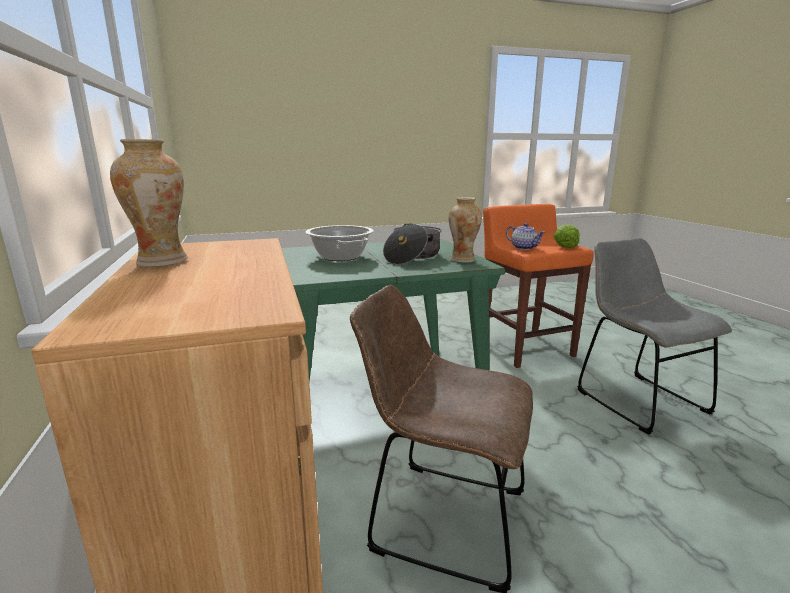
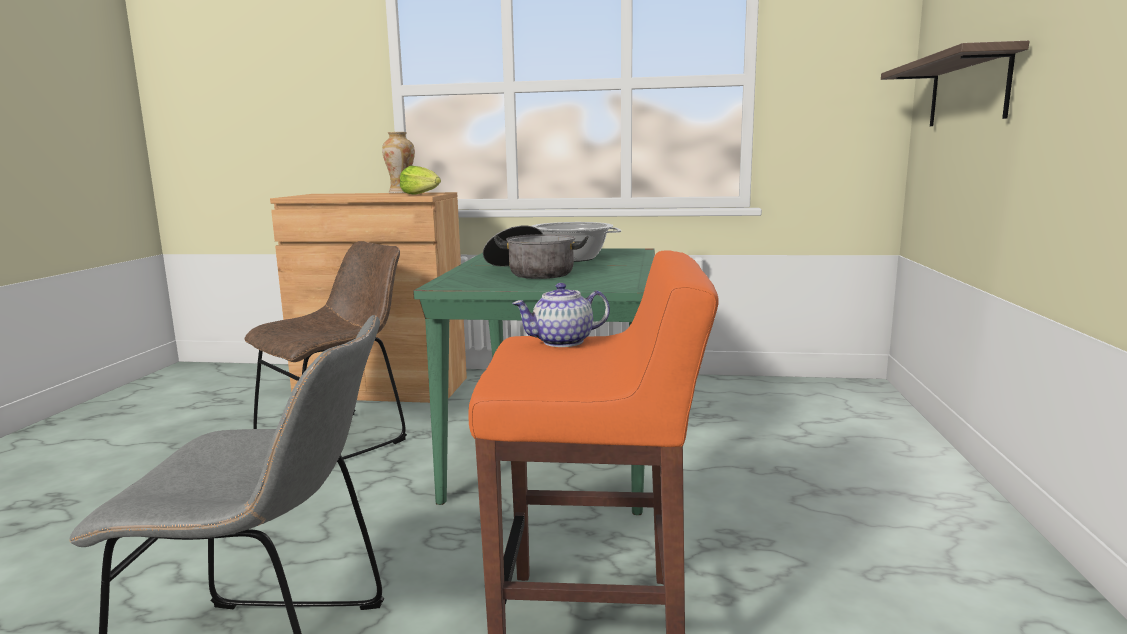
camera: 115 degrees right, 5 degrees down
vase [448,197,482,263] -> none
lettuce [553,225,580,248] -> lettuce moved to [400,166,441,194]
none -> shelf [881,41,1029,126]

